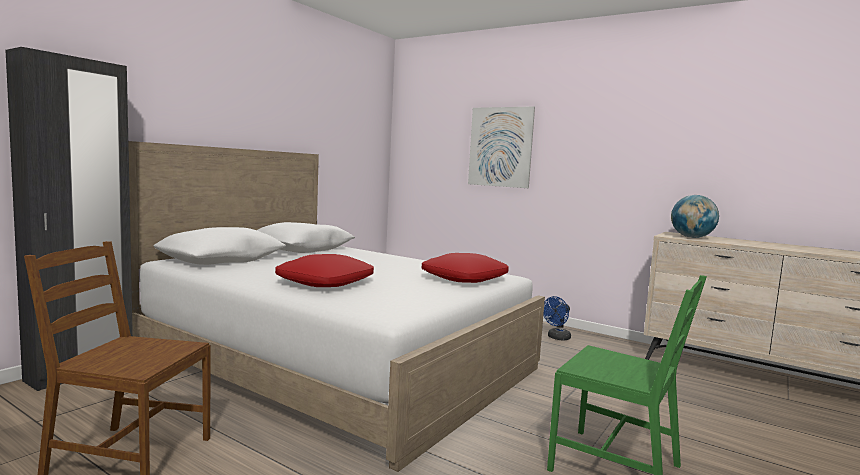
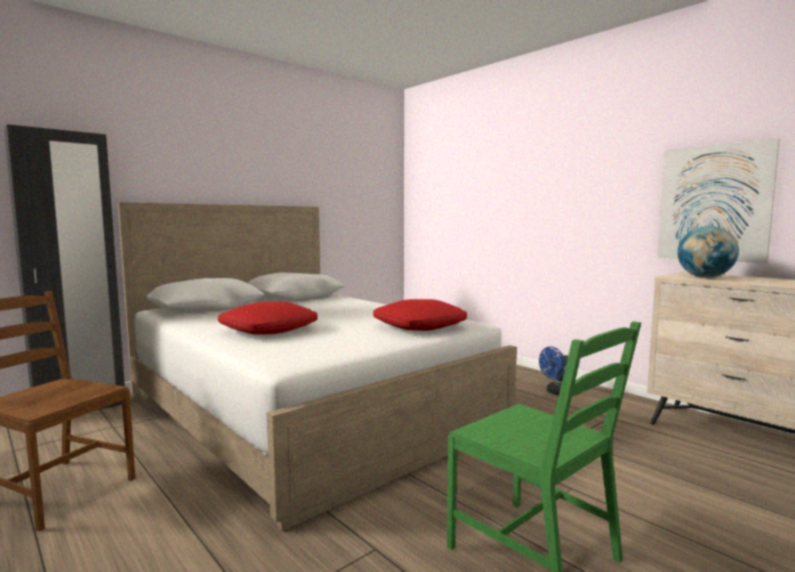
camera: 15 degrees right, 0 degrees up
picture [468,106,535,188] -> picture moved to [657,138,780,263]

